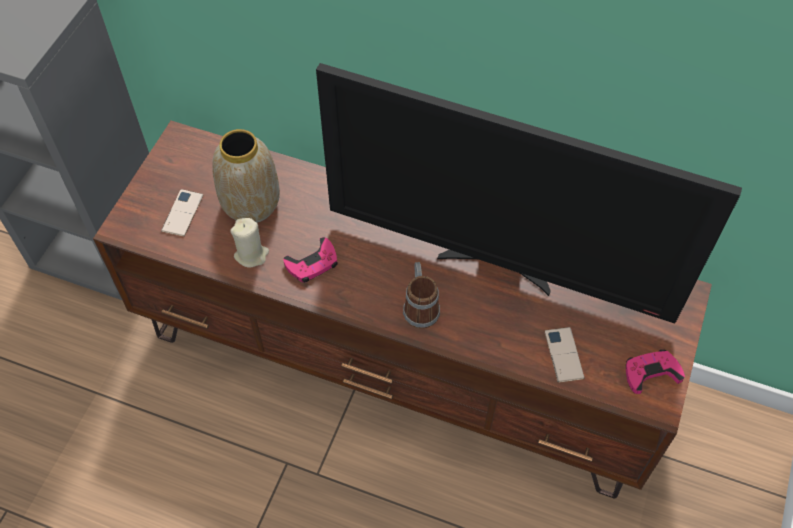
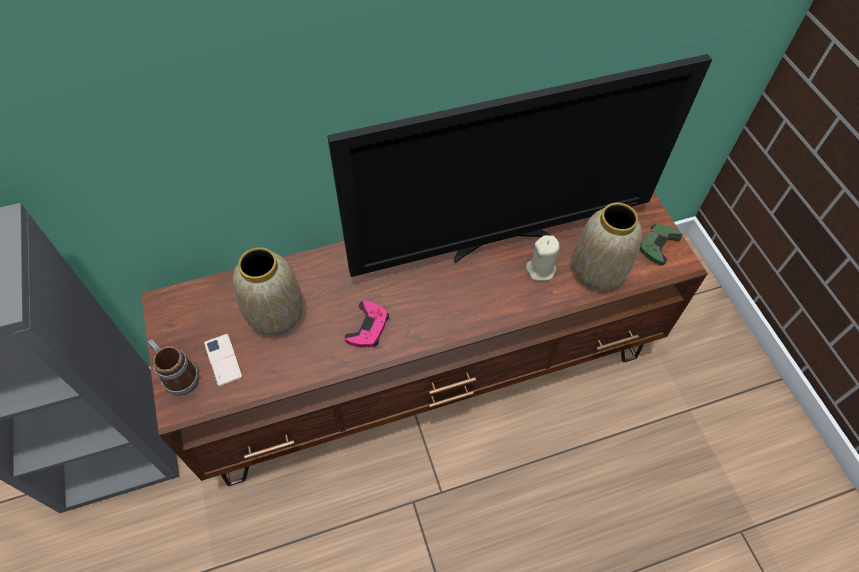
camera: 40 degrees left, 0 degrees up
beige candle [230,218,269,268] -> beige candle moved to [526,235,560,281]
mug [403,262,440,329] -> mug moved to [147,339,199,396]
phone [545,327,584,383] -> vase [573,203,642,290]
pink game controller [626,349,685,394] -> green game controller [640,224,682,265]

